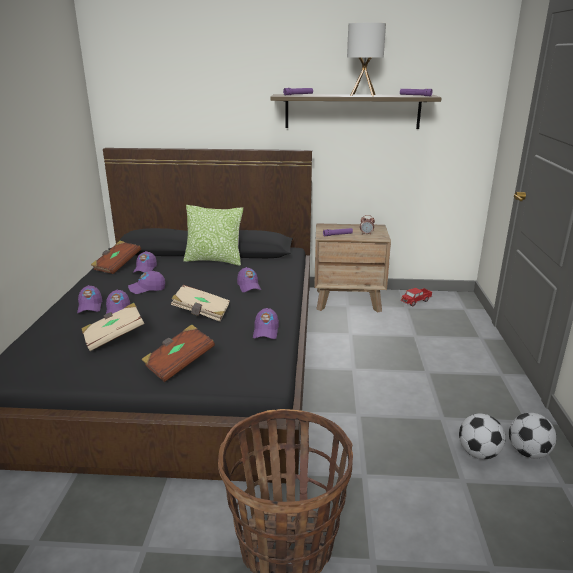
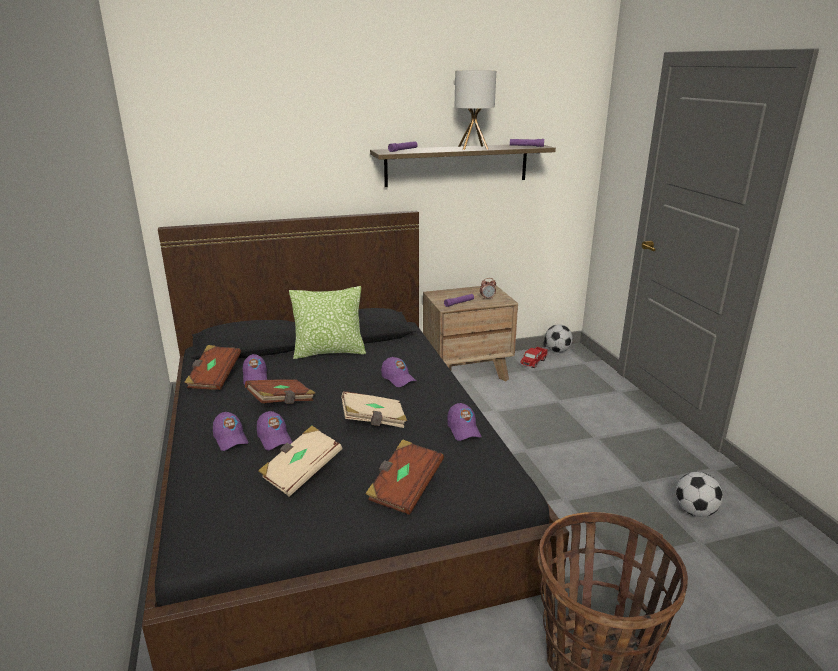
camera: 20 degrees left, 0 degrees up
purple cap [128,271,165,294] -> brown book [245,379,316,404]
football [509,413,556,459] -> football moved to [545,324,573,353]

